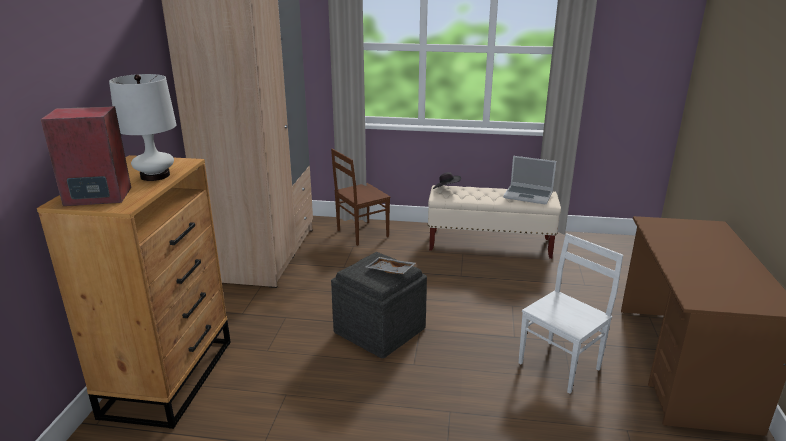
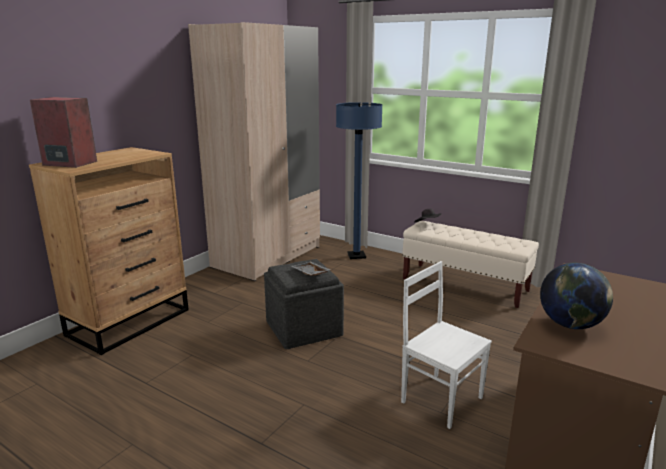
camera: 25 degrees right, 5 degrees down
white table lamp [109,74,176,181] -> none
brown chair [331,149,390,246] -> blue floor lamp [336,102,382,259]
laptop [503,156,556,205] -> none
white chair [519,233,623,393] -> white chair turned 120 degrees counterclockwise [401,261,492,429]
none -> globe [540,263,613,329]

